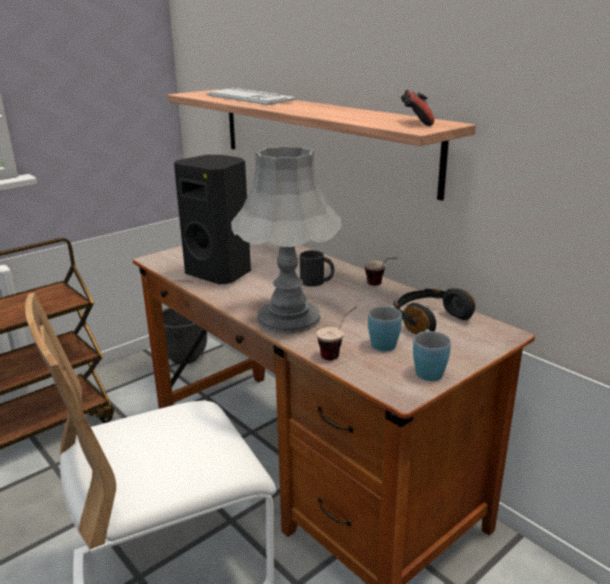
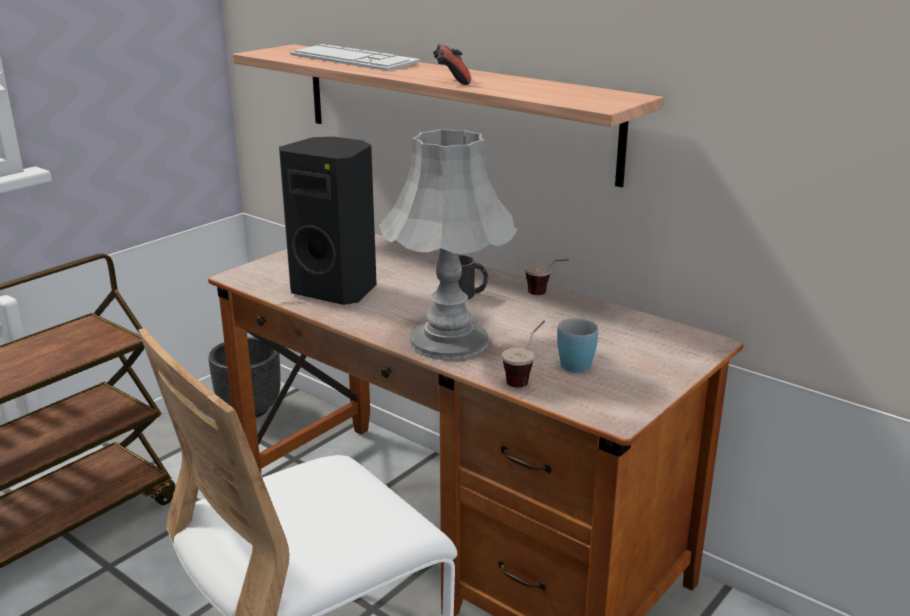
camera: 10 degrees left, 0 degrees up
black headphones [394,288,475,335] -> none
game controller [401,89,434,126] -> game controller moved to [433,44,471,85]
blue mug [413,329,451,381] -> none

